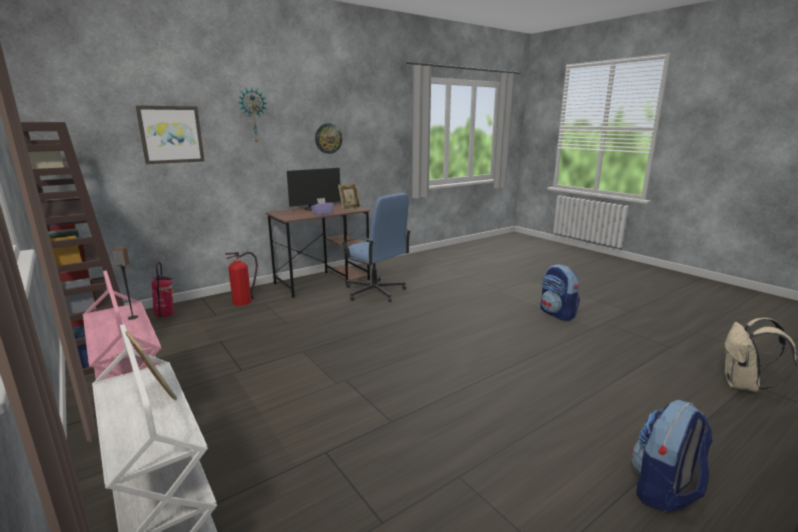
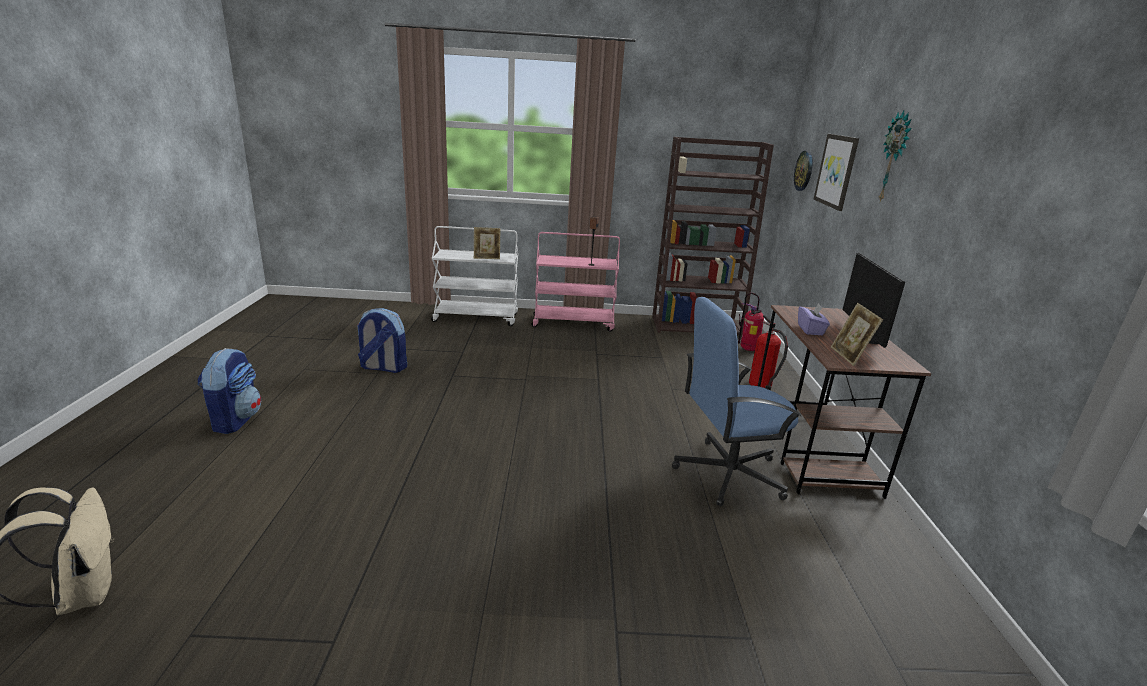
camera: 125 degrees right, 5 degrees up
wall clock [315,124,342,154] -> wall clock moved to [794,151,812,191]
backpack [540,264,580,321] -> backpack moved to [357,308,407,373]

